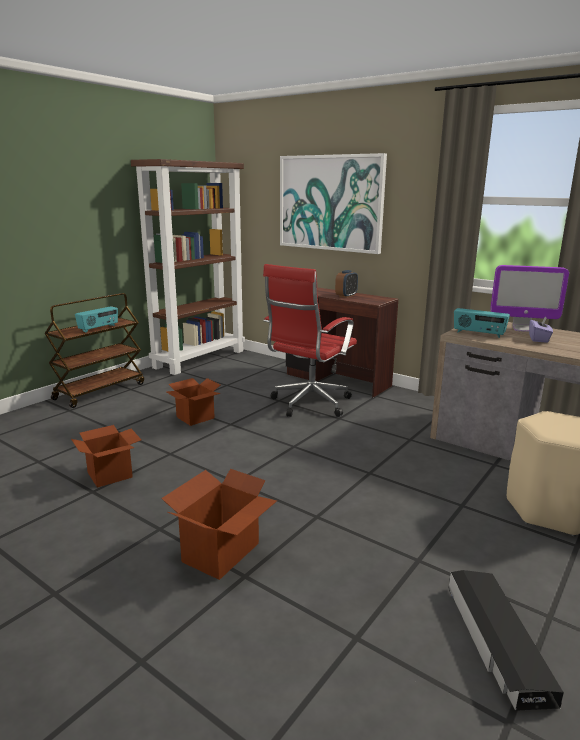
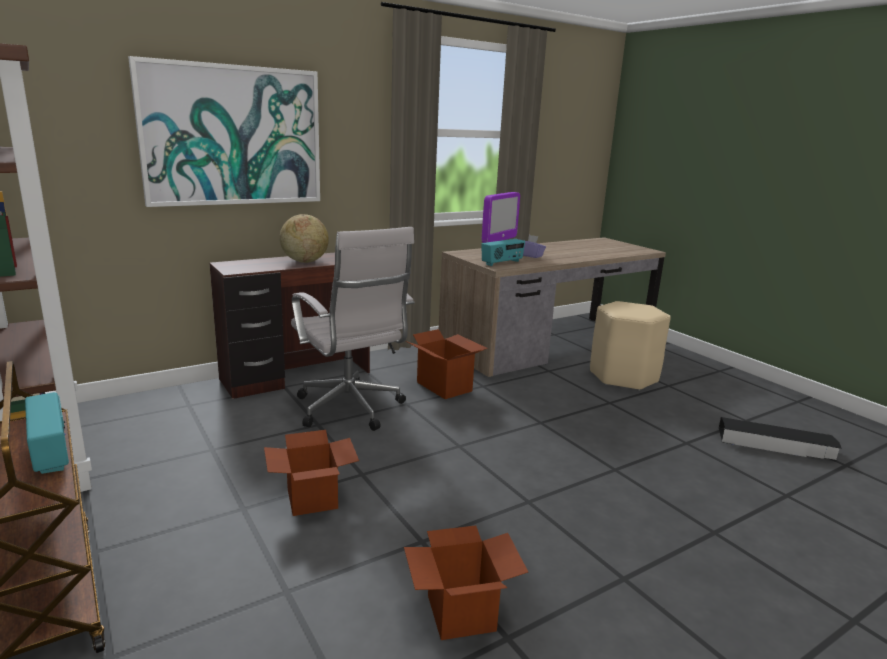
camera: 70 degrees left, 0 degrees up
cardboard box [161,469,277,580] -> cardboard box moved to [406,329,488,399]
red office chair [263,264,357,417] -> white office chair [291,227,414,431]
alarm clock [335,270,358,298] -> globe [280,214,329,263]

